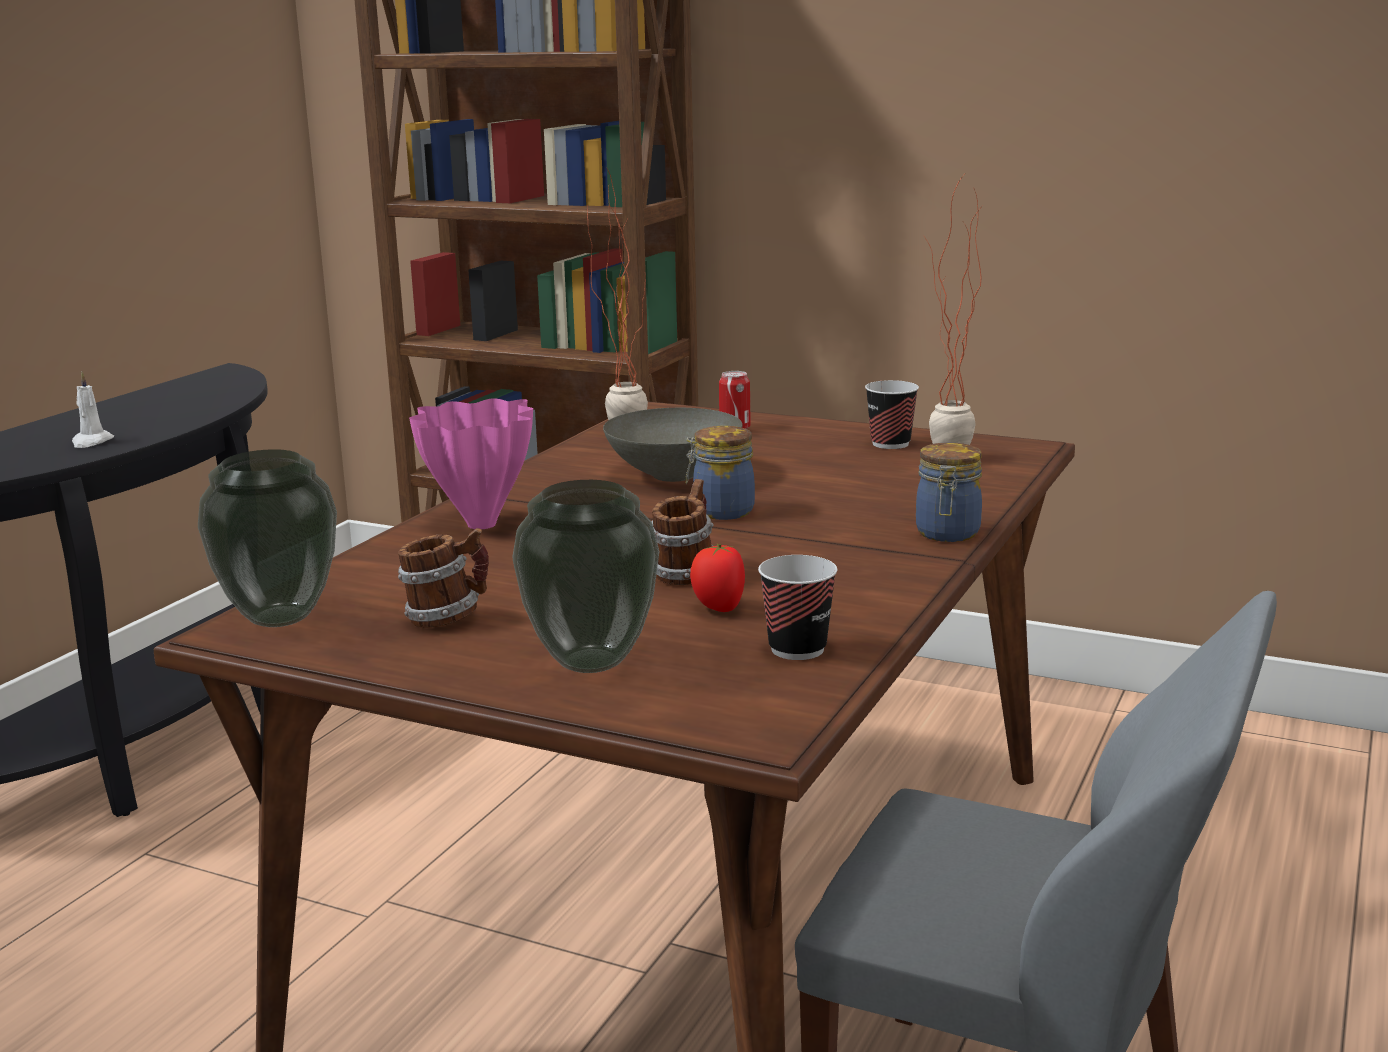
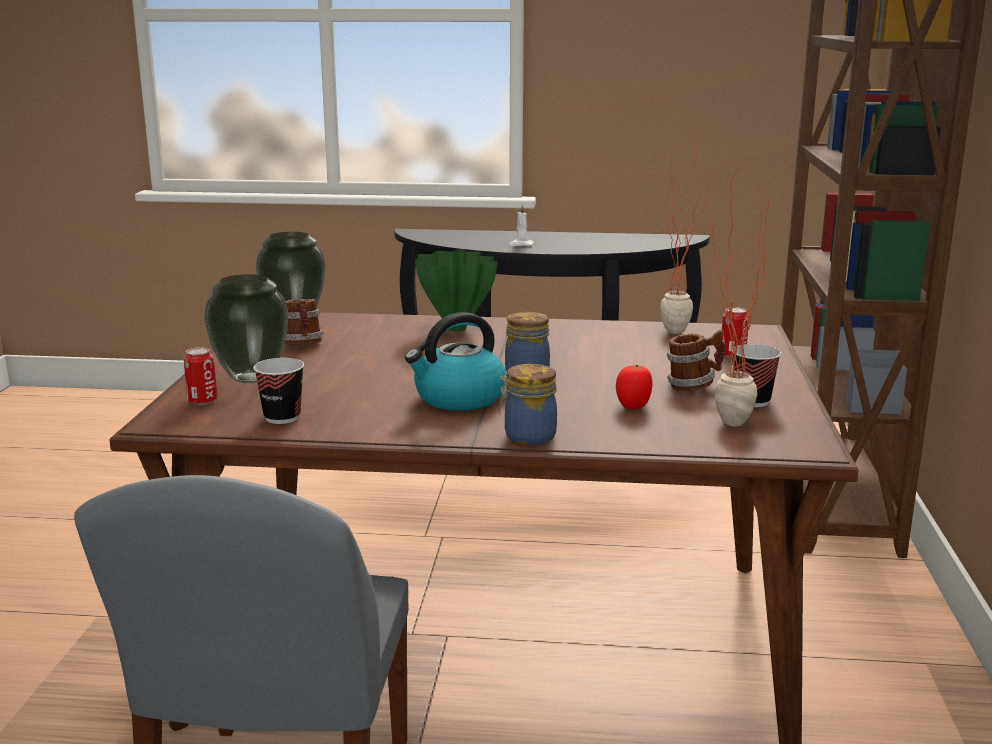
camera: 70 degrees right, 0 degrees up
pink vase [409,398,533,529] -> green vase [415,249,497,332]
grey bowl [603,408,742,482] -> none
mug [651,479,714,585] -> mug moved to [666,330,725,391]
tomato [690,544,745,612] -> tomato moved to [616,364,653,409]
none -> can [184,347,217,405]
none -> kettle [405,312,507,411]

